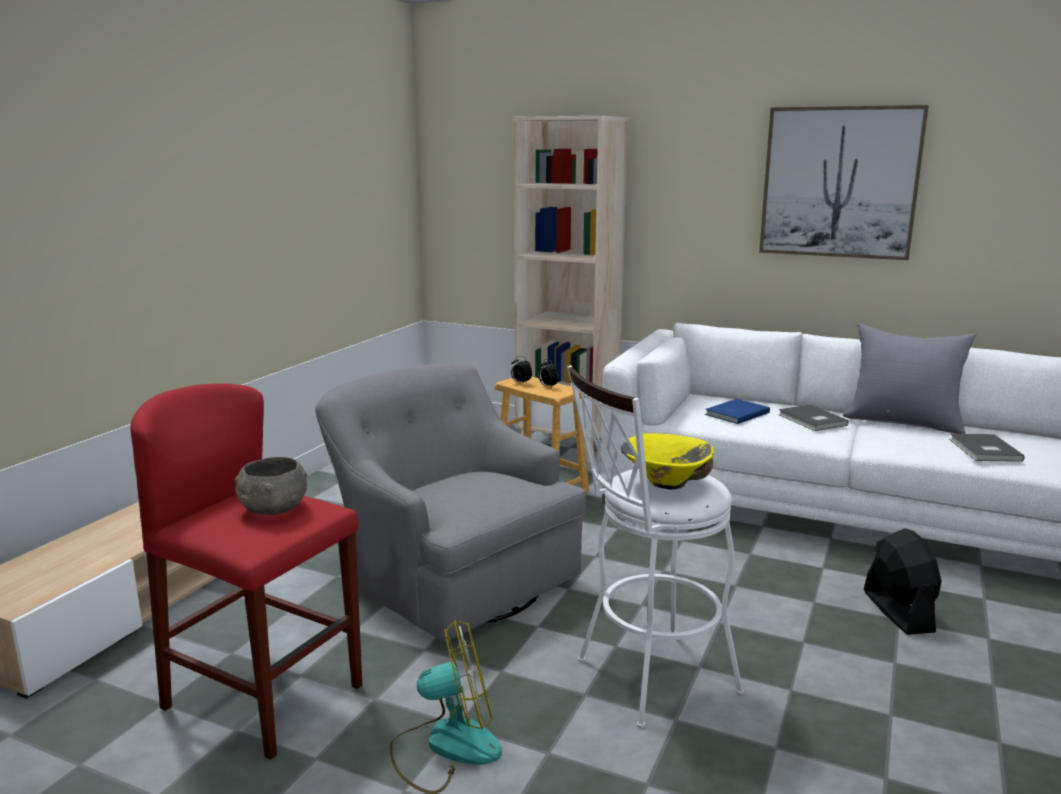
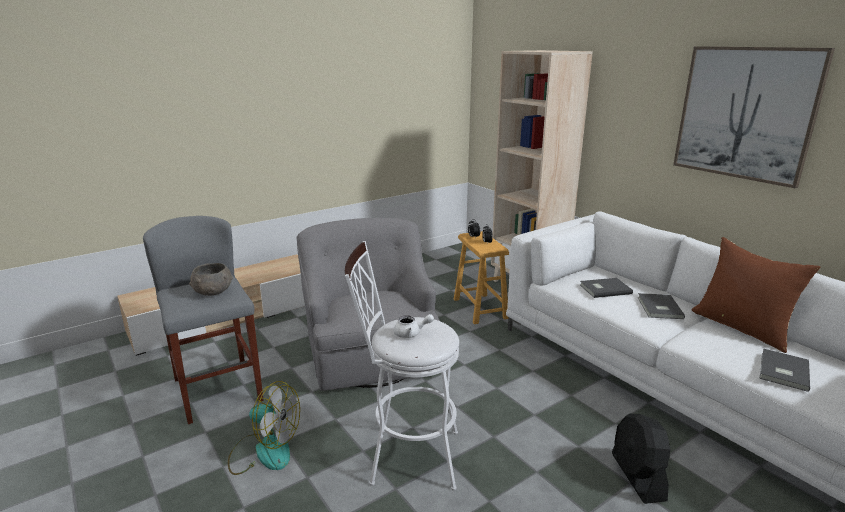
camera: 30 degrees right, 5 degrees up
red stool [130,383,362,760] -> grey stool [143,216,264,424]
yellow bowl [621,433,714,490] -> white teapot [394,314,434,338]
blue book [705,399,770,424] -> grey book [580,278,633,298]
grey pillow [842,323,976,434] -> brown pillow [691,237,821,353]
black fan [864,528,942,635] -> black fan turned 150 degrees clockwise [612,413,671,504]

